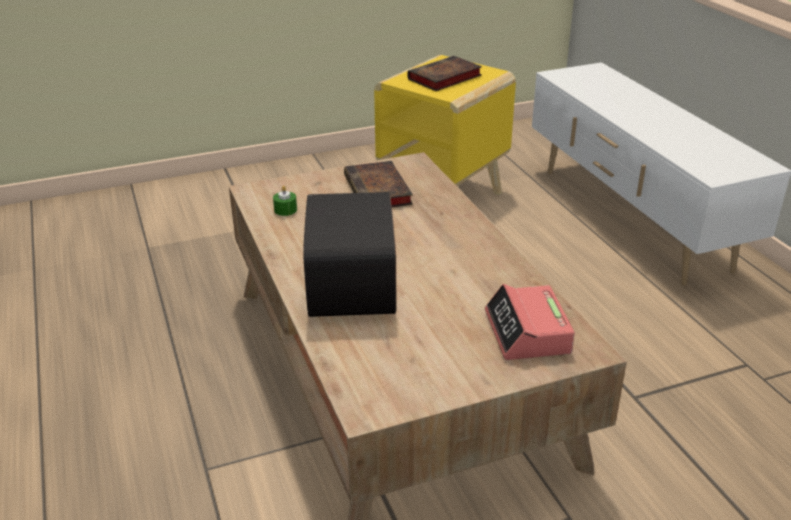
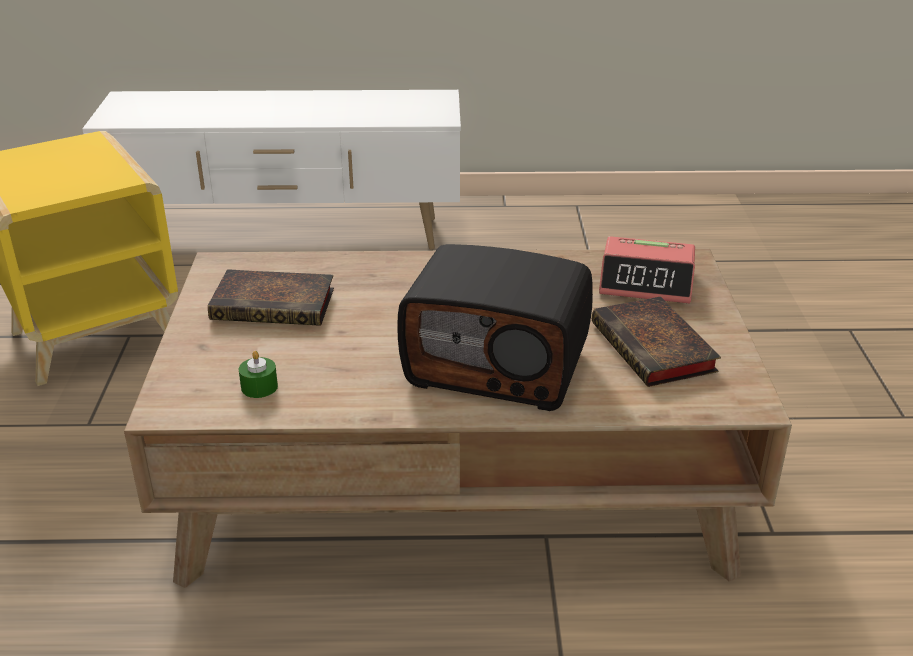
camera: 70 degrees left, 0 degrees up
book [407,56,482,91] -> book moved to [592,297,721,387]

